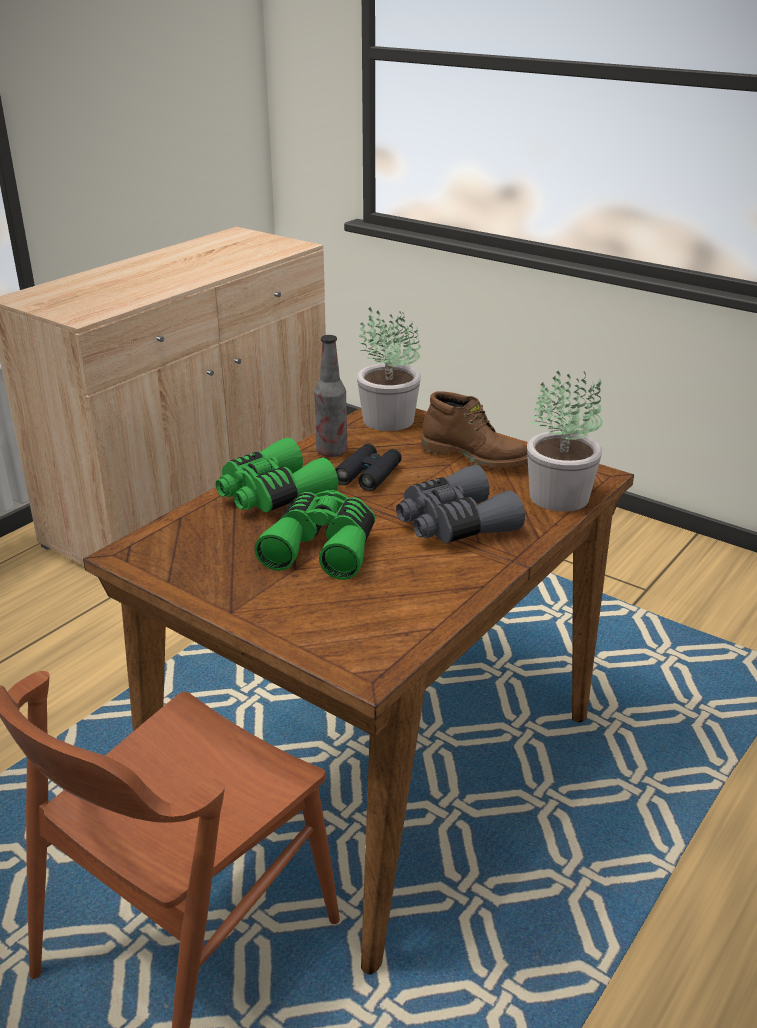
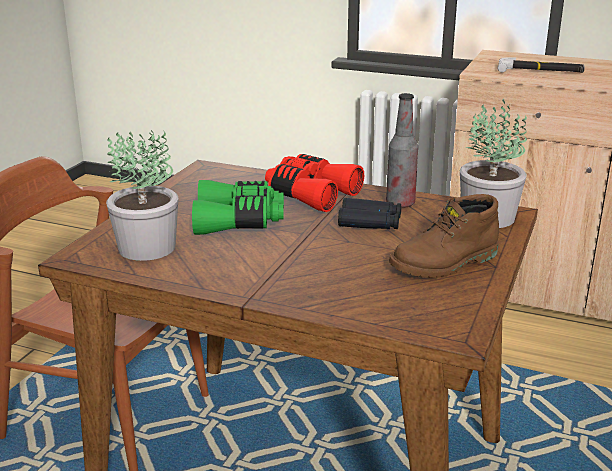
camera: 75 degrees right, 5 degrees down
green binoculars [216,438,338,512] -> red binoculars [265,154,364,212]
grey binoculars [396,465,525,543] -> none
brown boot [421,391,528,469] -> brown boot turned 45 degrees clockwise [389,194,499,278]
potted plant [527,371,603,512] -> potted plant moved to [106,130,179,261]
none -> hammer [498,57,585,73]

